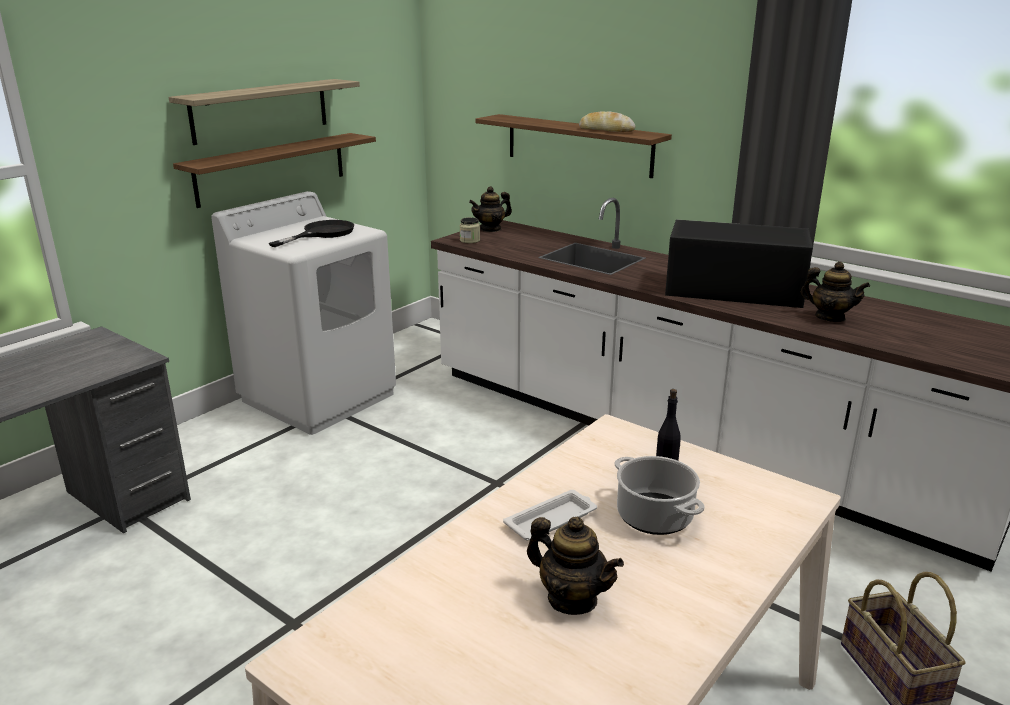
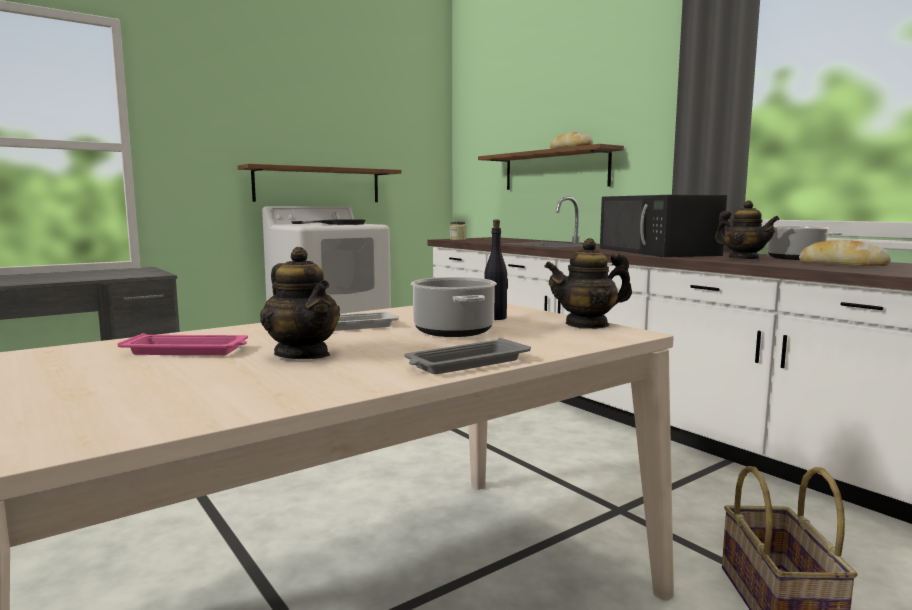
camera: 15 degrees right, 15 degrees down
shelf [169,79,360,145] -> none
teapot [469,186,512,232] -> teapot moved to [544,238,632,329]
black microwave [665,219,813,308] -> black microwave turned 135 degrees counterclockwise [600,195,727,257]
none -> pink tray [117,333,248,355]
none -> grey tray [404,338,531,374]
none -> cooking pot [767,226,843,260]
none -> bread [799,240,891,266]

